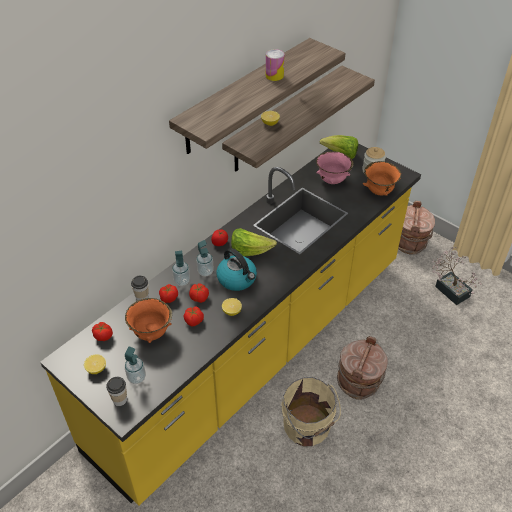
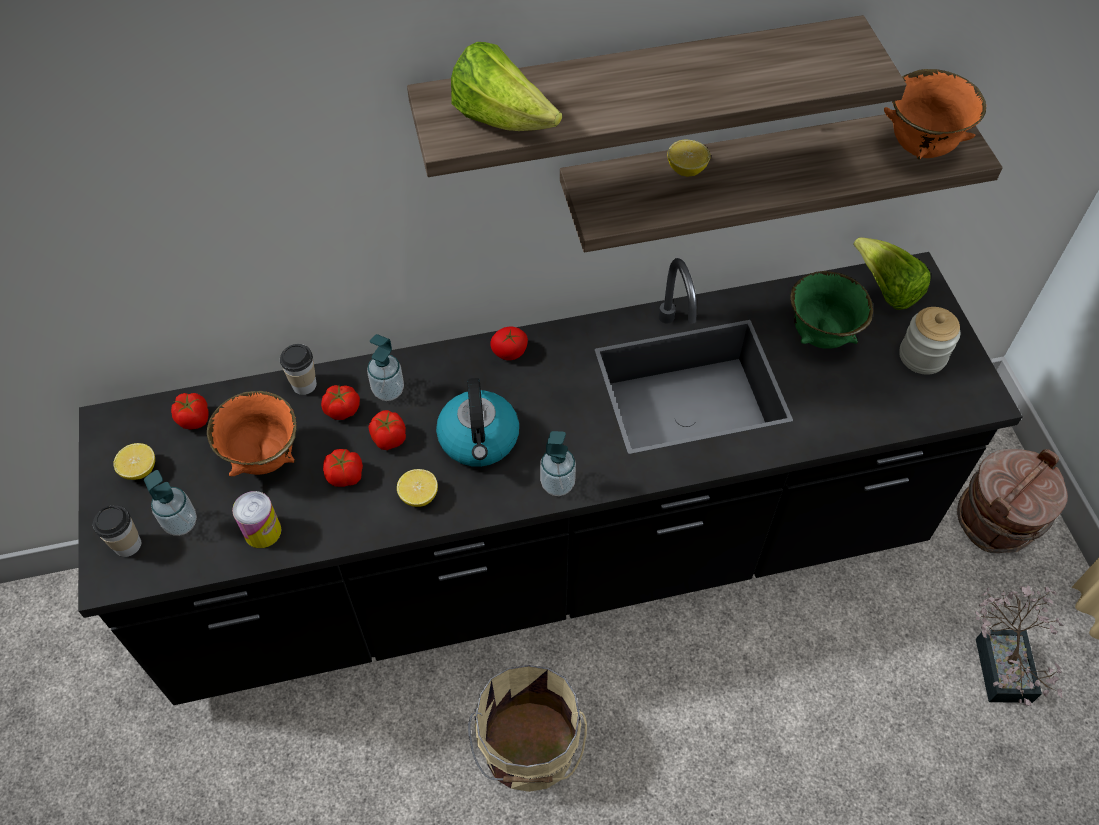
camera: 35 degrees right, 10 degrees up
yellow counter [40,144,421,506] -> black counter [78,252,1023,705]
soap dispenser [196,240,214,276] -> soap dispenser moved to [540,431,576,496]
lettuce [231,228,277,257] -> lettuce moved to [451,42,562,131]
can [266,49,285,81] -> can moved to [232,491,281,548]
pink bowl [316,151,354,184] -> green bowl [790,271,873,349]
brown bucket [337,336,388,400] -> none
orange bowl [363,161,401,196] -> orange bowl moved to [884,69,986,159]

